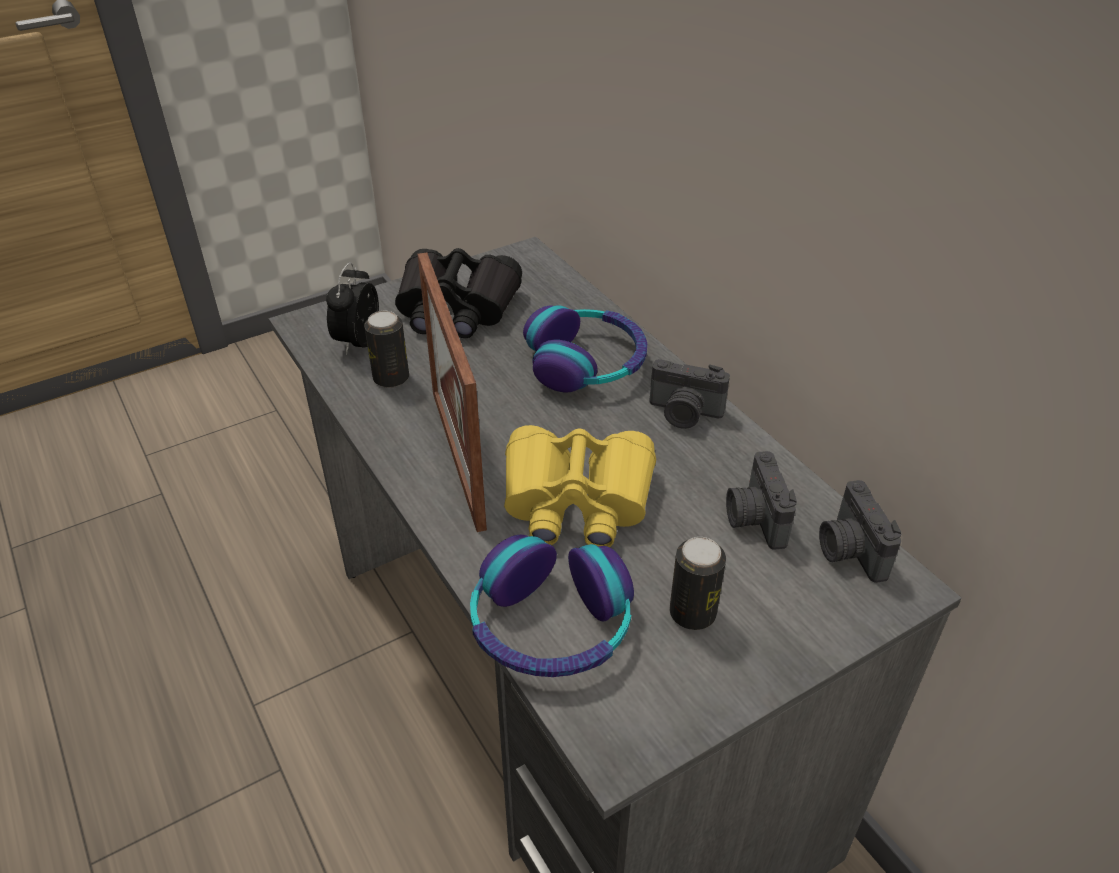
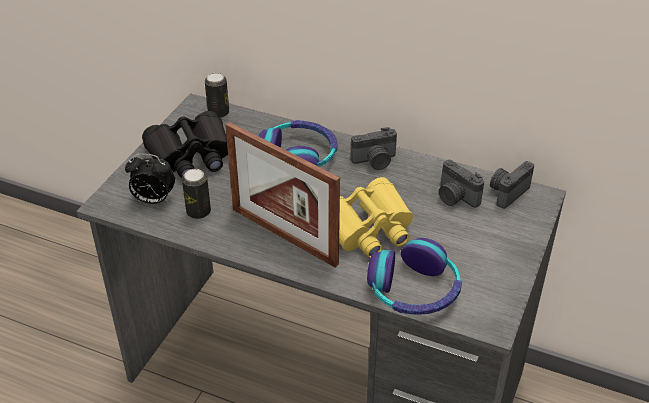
camera: 35 degrees left, 0 degrees up
alarm clock [326,262,379,355] -> alarm clock turned 60 degrees counterclockwise [125,154,175,204]
can [670,537,726,630] -> can moved to [205,73,229,118]
camera [819,480,901,583] -> camera turned 90 degrees clockwise [490,161,534,209]

